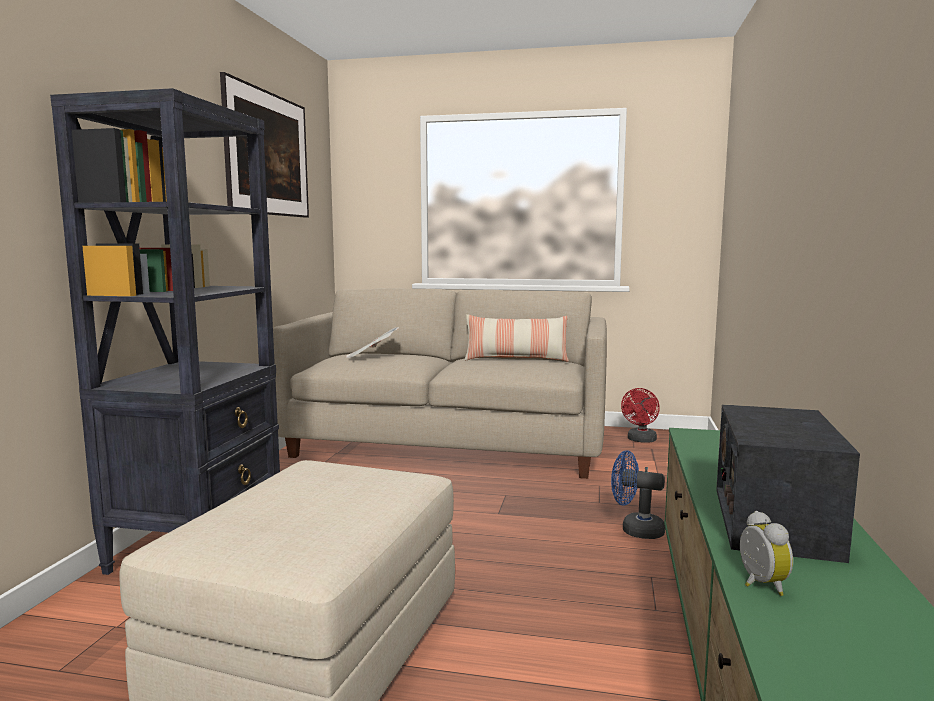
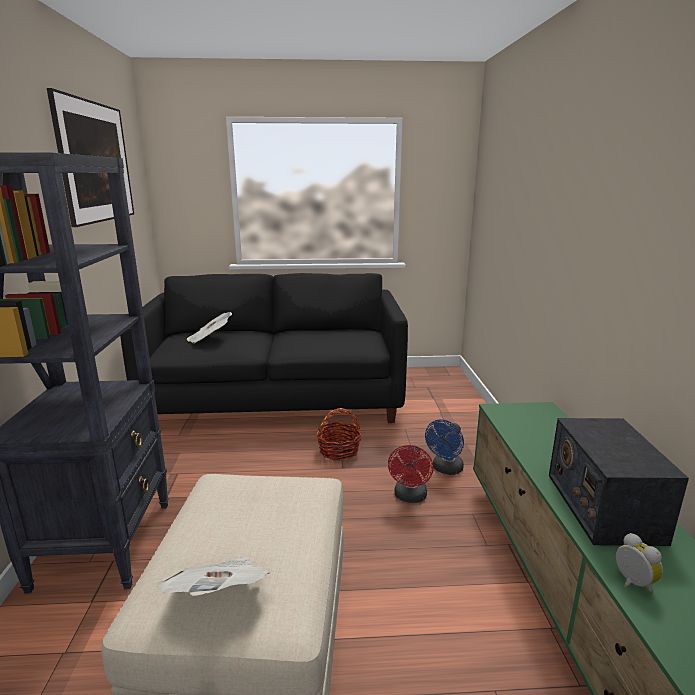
camera: 15 degrees left, 10 degrees up
beige sofa [273,288,607,479] -> black sofa [120,273,408,423]
pillow [464,314,569,362] -> none
blue fan [611,450,665,539] -> blue fan turned 60 degrees counterclockwise [425,419,464,475]
red fan [621,388,660,443] -> red fan moved to [388,445,433,503]
none -> newspaper [157,557,270,596]
none -> basket [317,408,362,461]

